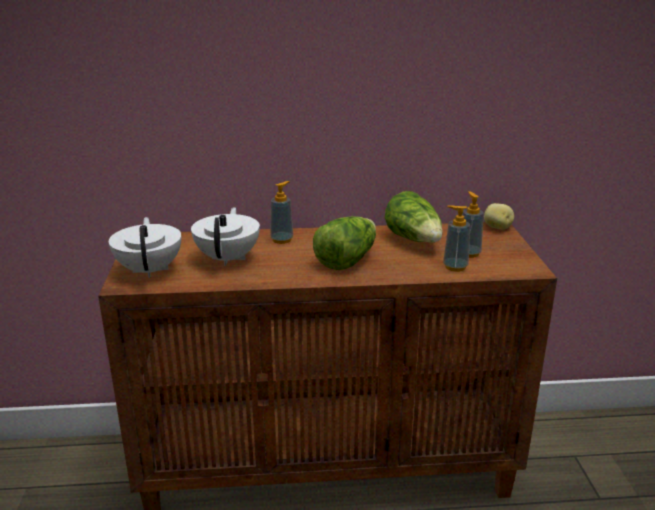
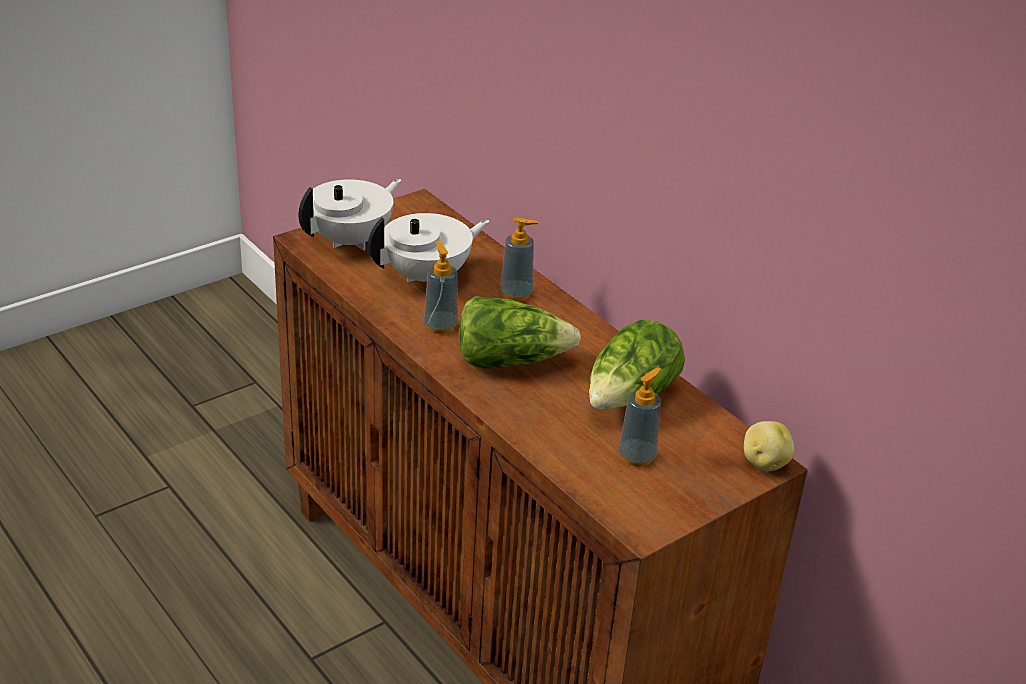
camera: 55 degrees right, 10 degrees up
soap dispenser [443,205,470,272] -> soap dispenser moved to [424,241,458,334]

